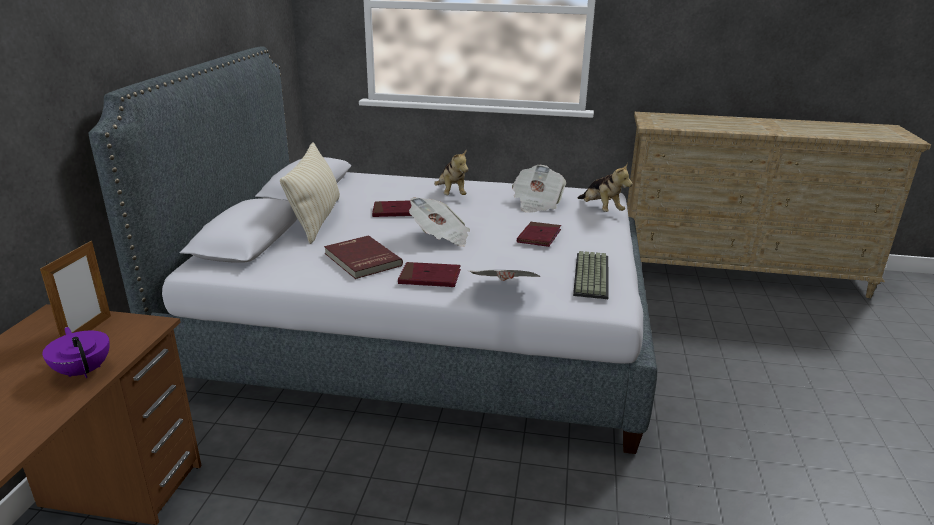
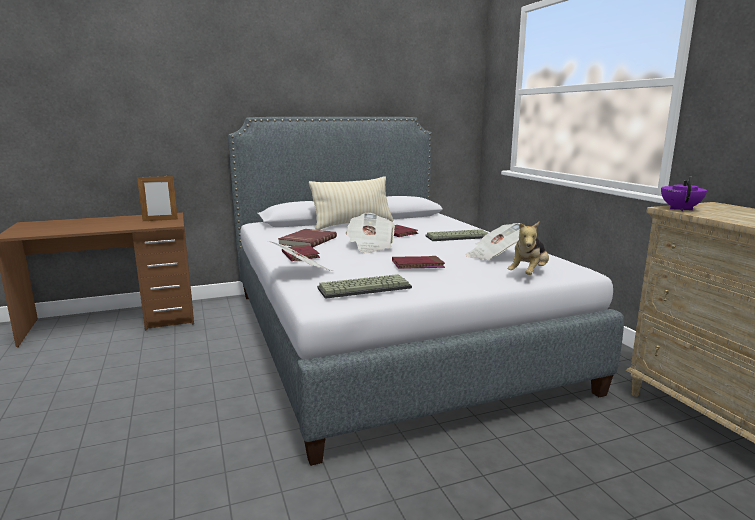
camera: 60 degrees right, 10 degrees down
purple teapot [42,327,110,378] -> purple teapot moved to [661,177,707,211]
plush toy [434,149,468,195] -> keyboard [425,229,488,241]

